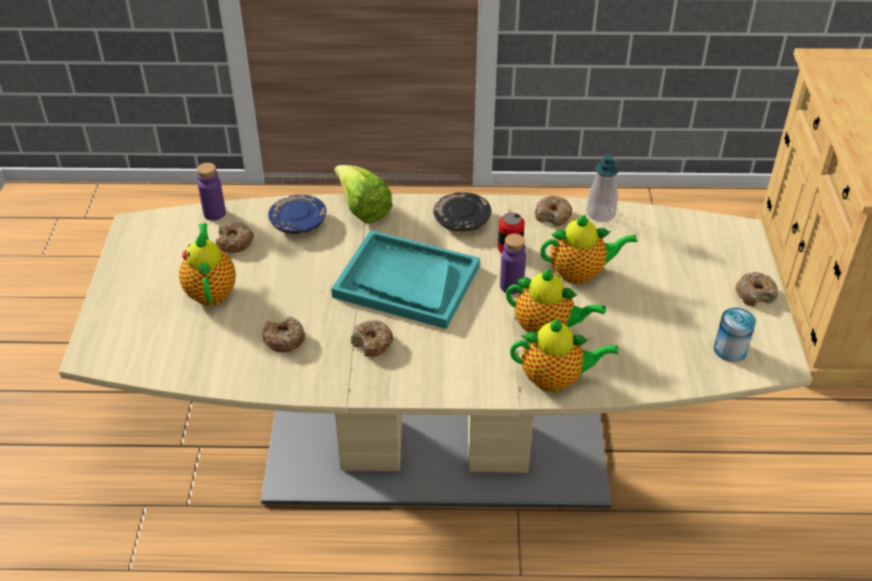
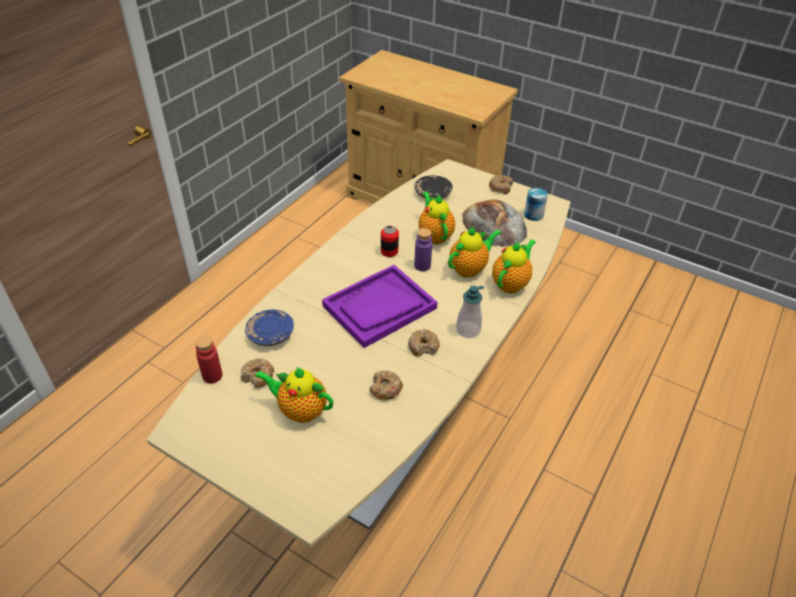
camera: 60 degrees left, 0 degrees up
purple bottle [197,163,226,221] -> red bottle [195,336,222,383]
turquoise tray [331,230,480,329] -> purple tray [322,265,438,348]
lettuce [334,165,393,224] -> none
black plate [433,192,491,232] -> black plate moved to [414,175,453,199]
donut [535,196,572,227] -> none
teapot [540,214,638,284] -> teapot turned 45 degrees counterclockwise [419,192,455,244]
soap dispenser [586,154,619,222] -> soap dispenser moved to [456,286,484,338]
none -> bread [462,199,527,247]

